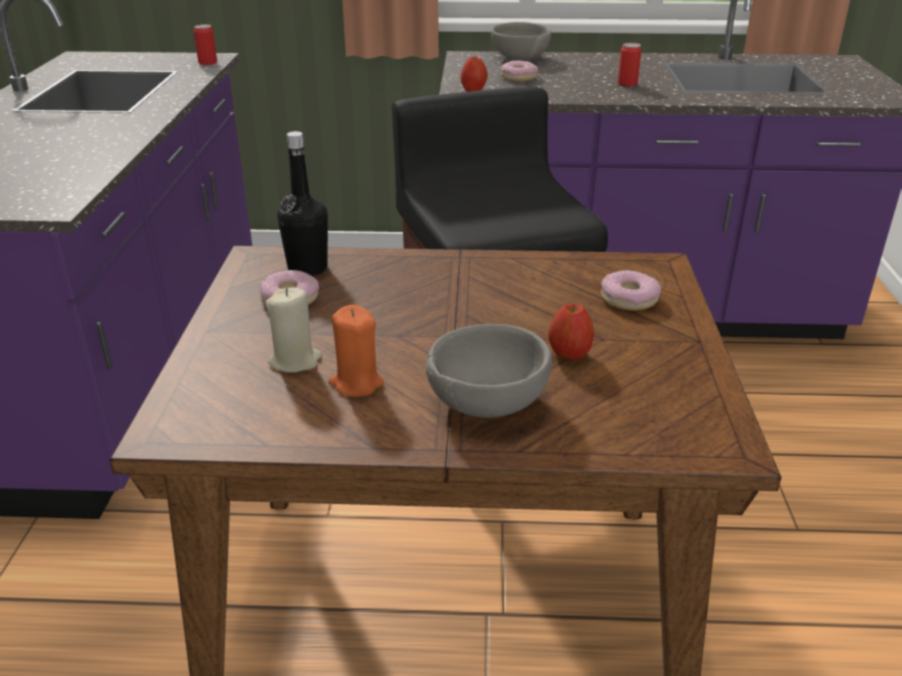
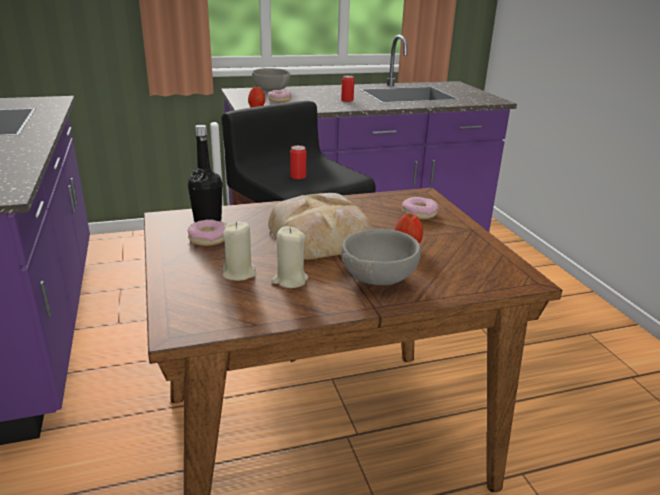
camera: 20 degrees left, 5 degrees down
can [194,24,217,65] -> can moved to [290,145,306,179]
orange candle [329,305,384,397] -> beige candle [271,226,308,288]
none -> bread [268,193,373,260]

